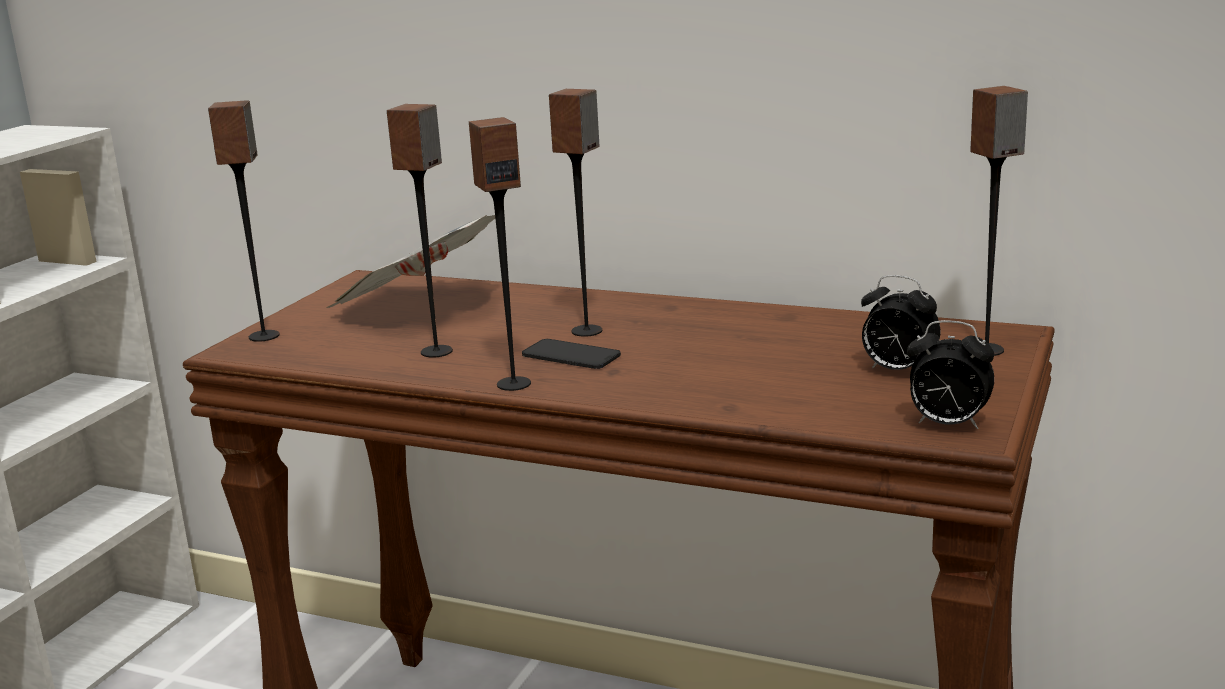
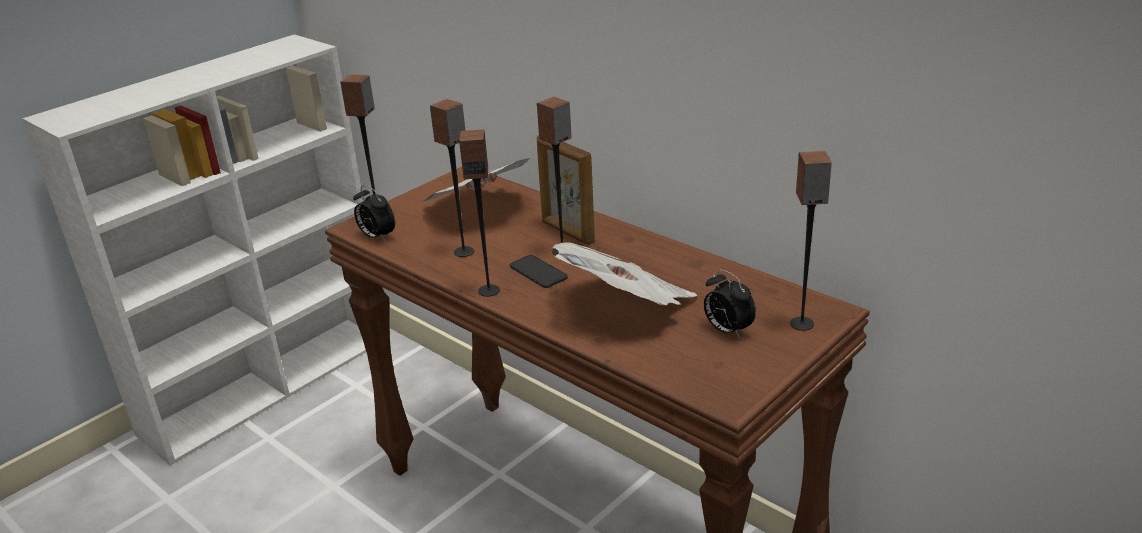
camera: 20 degrees right, 10 degrees up
alarm clock [907,320,994,429] -> alarm clock moved to [353,185,395,242]
none -> picture frame [537,135,595,245]
none -> newspaper [553,242,697,306]

